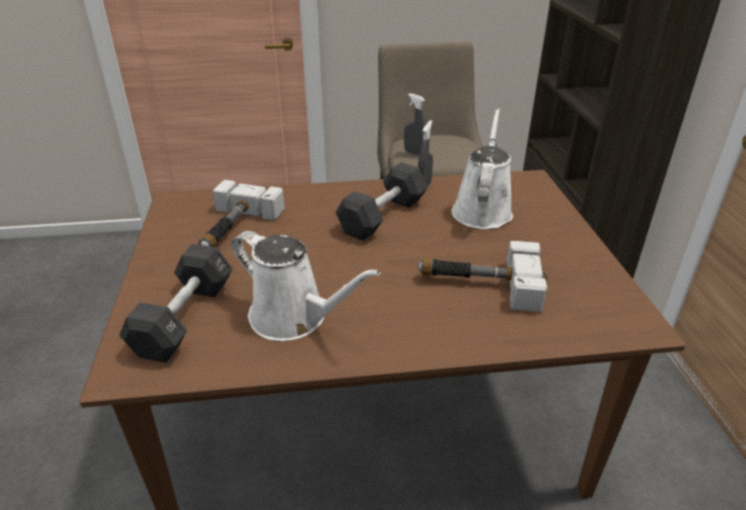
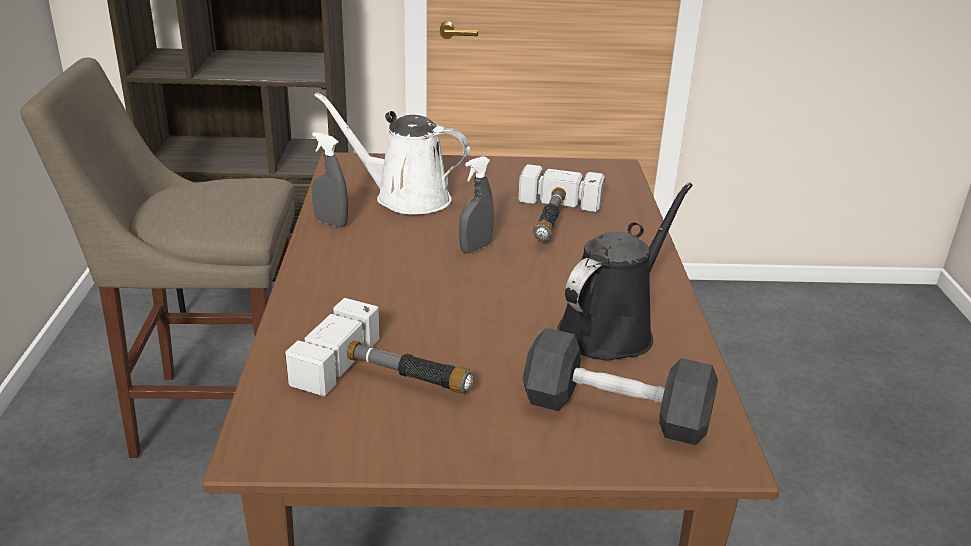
camera: 85 degrees left, 5 degrees down
white watering can [231,231,381,341] -> black watering can [557,183,693,360]
black dumbbell [335,162,428,241] -> none
grey spray bottle [404,93,426,156] -> grey spray bottle moved to [459,156,494,253]

